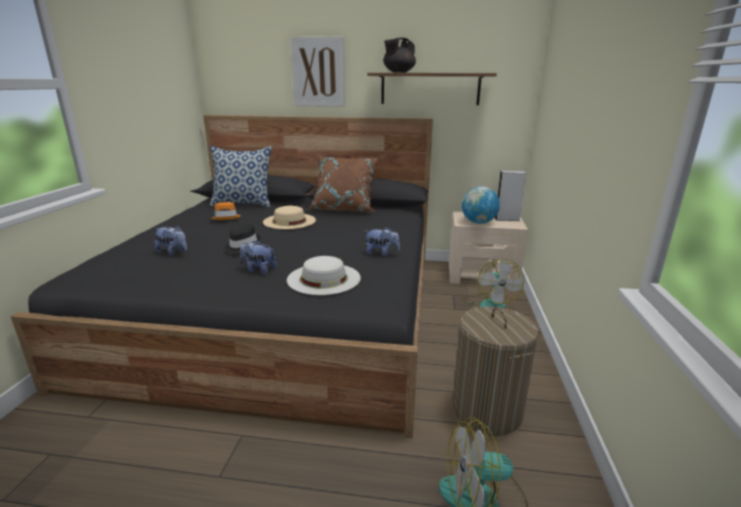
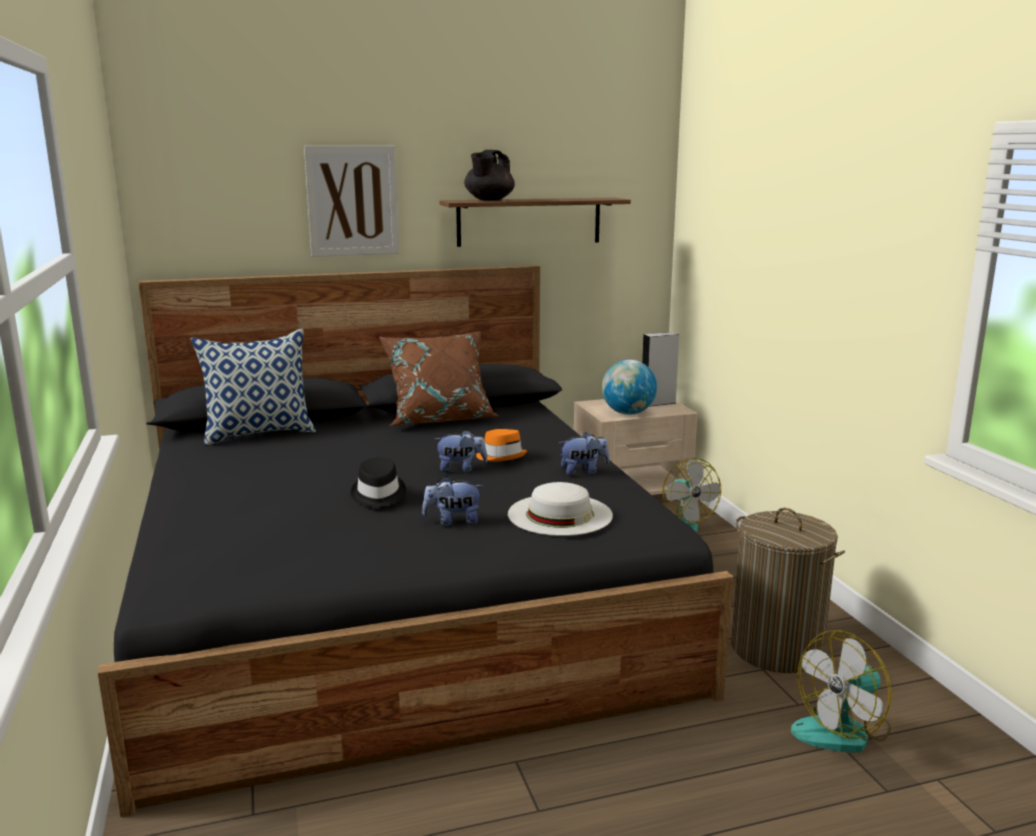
camera: 25 degrees left, 5 degrees down
plush toy [154,225,187,256] -> plush toy moved to [435,430,488,472]
orange hat [211,202,240,220] -> orange hat moved to [476,429,527,462]
beige hat [263,206,316,229] -> none

